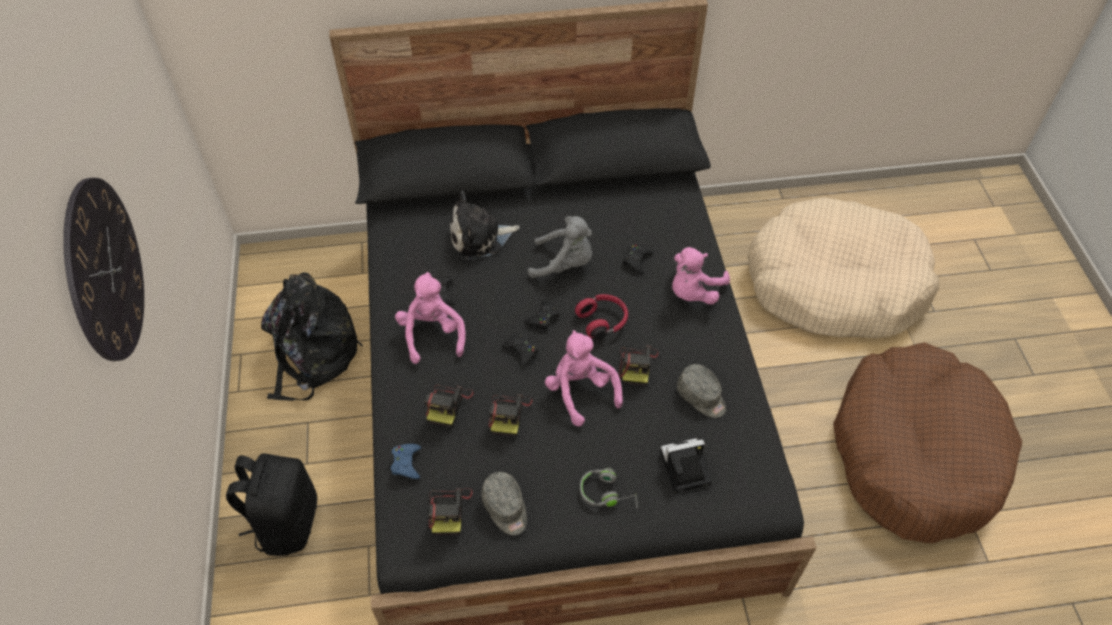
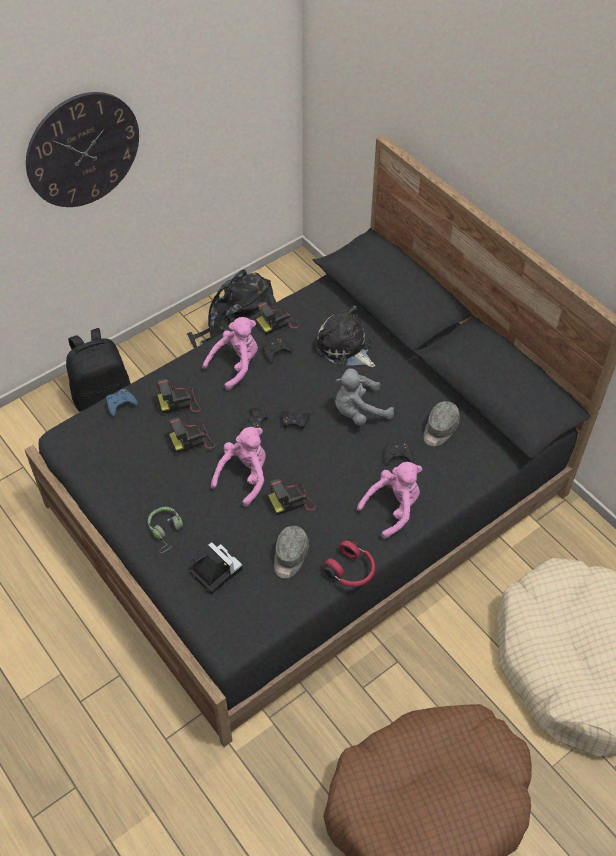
camera: 60 degrees right, 0 degrees up
camera [429,488,473,535] -> camera moved to [256,302,299,335]
grey cap [481,472,527,535] -> grey cap moved to [424,401,460,446]
grey plush toy [528,216,592,278] -> grey plush toy turned 90 degrees clockwise [335,369,394,426]
red headphones [575,294,628,339] -> red headphones moved to [324,540,375,587]
pink plush toy [672,247,730,304] -> pink plush toy turned 135 degrees clockwise [357,462,422,539]

